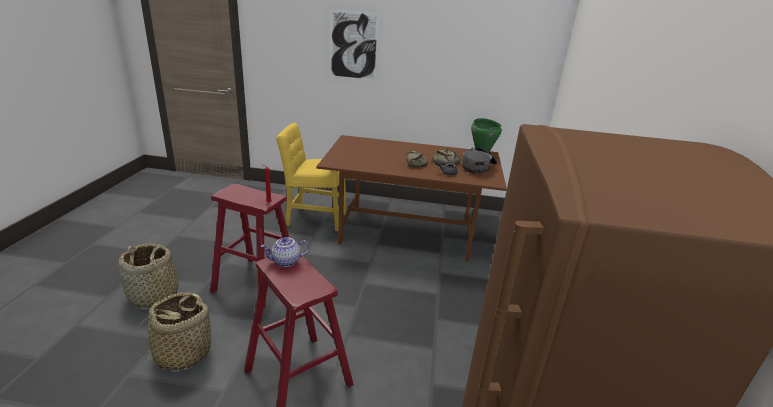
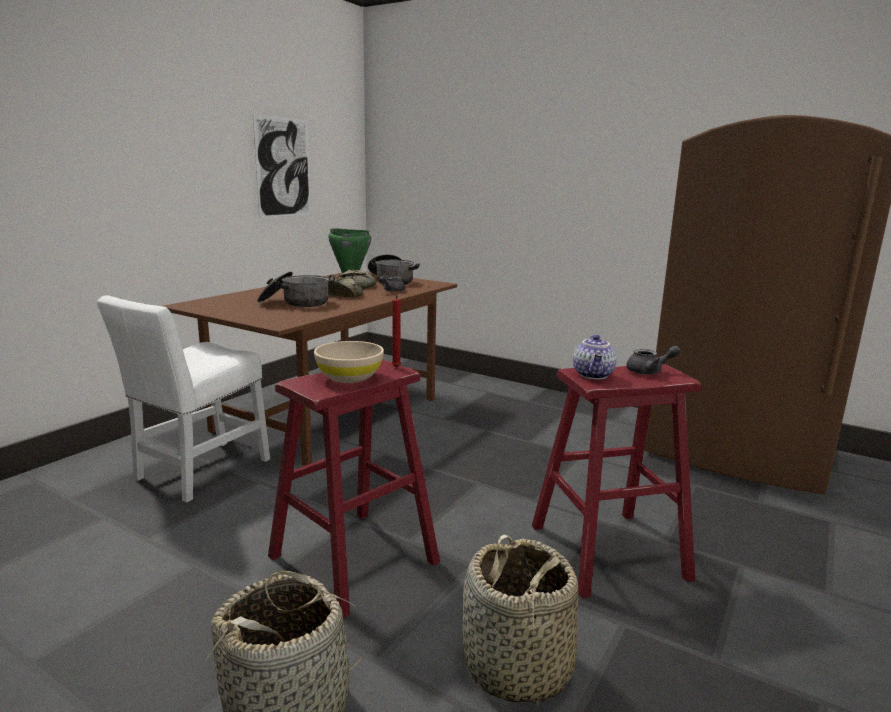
camera: 65 degrees left, 10 degrees down
yellow chair [276,123,346,231] -> white chair [97,295,270,503]
picture [330,9,379,81] -> picture moved to [253,114,311,218]
none -> cooking pot [257,271,335,307]
none -> beige bowl [314,341,384,383]
none -> grey teapot [626,346,681,375]

